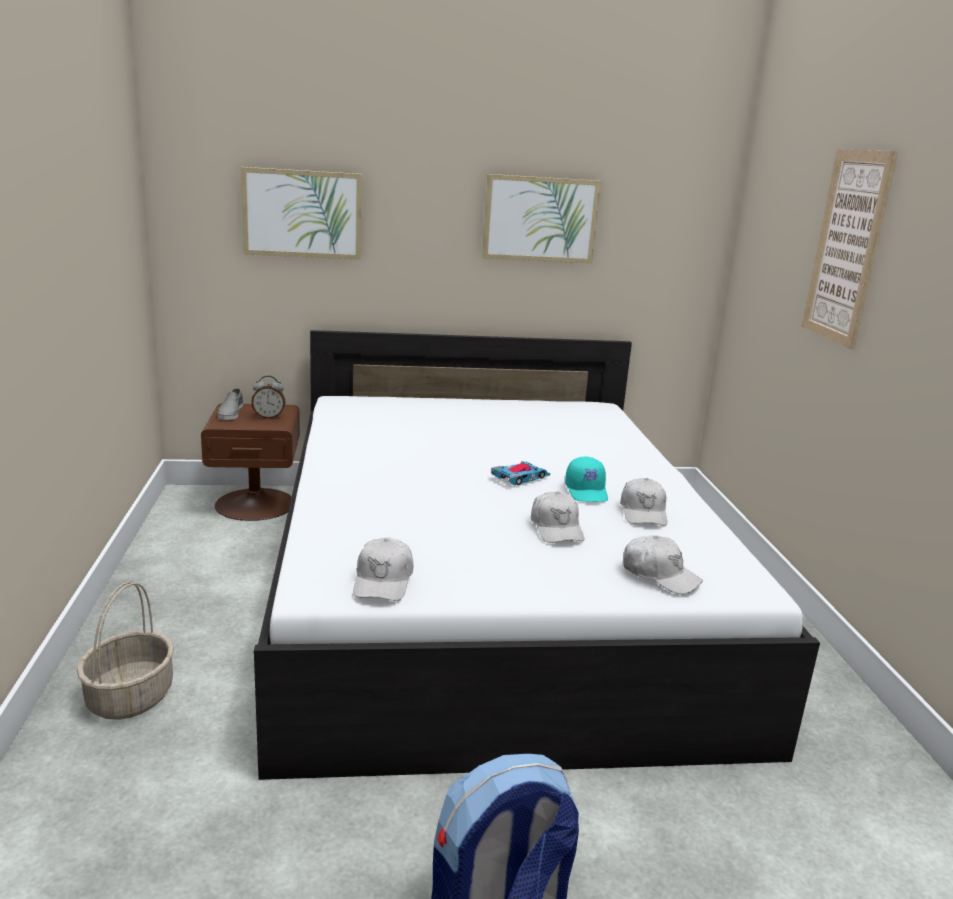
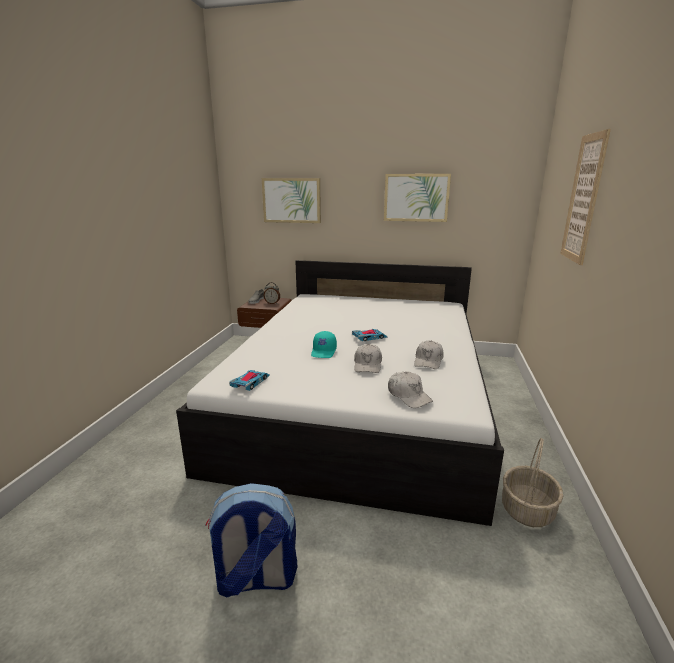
camera: 20 degrees right, 0 degrees up
basket [77,582,174,720] -> basket moved to [502,438,563,527]
white cap [353,538,414,601] -> toy car [229,370,270,391]
turquoise cap [565,457,608,502] -> turquoise cap moved to [311,331,337,358]

